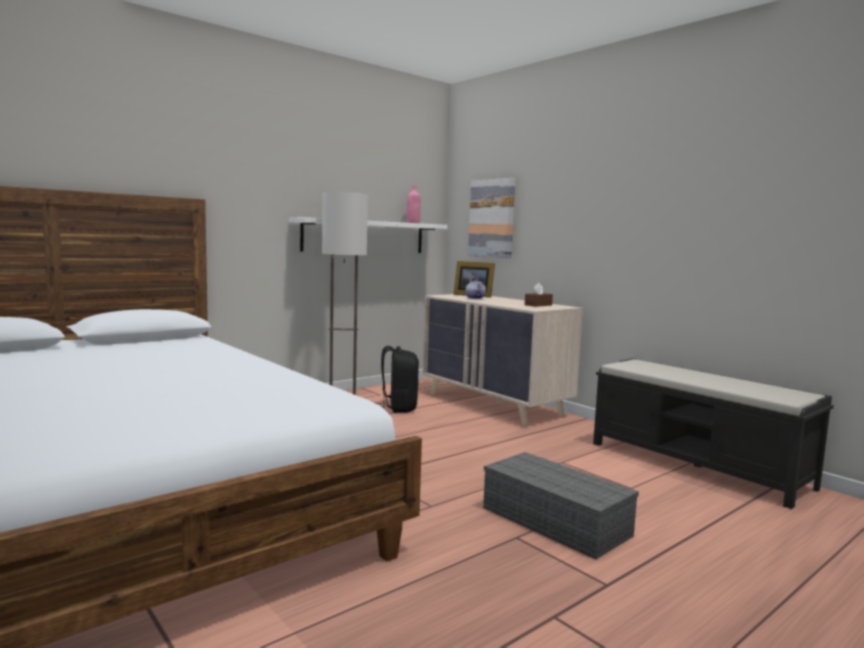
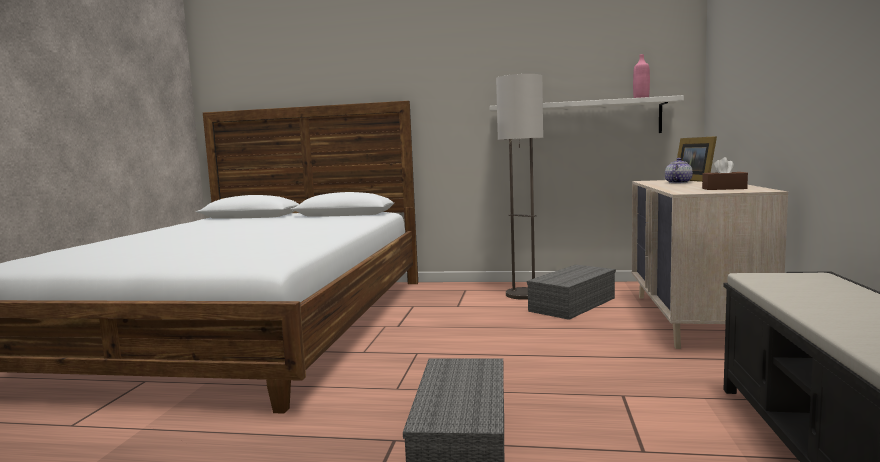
camera: 50 degrees right, 0 degrees up
black backpack [375,346,419,413] -> grey storage box [527,265,616,320]
picture [468,178,515,258] -> none

